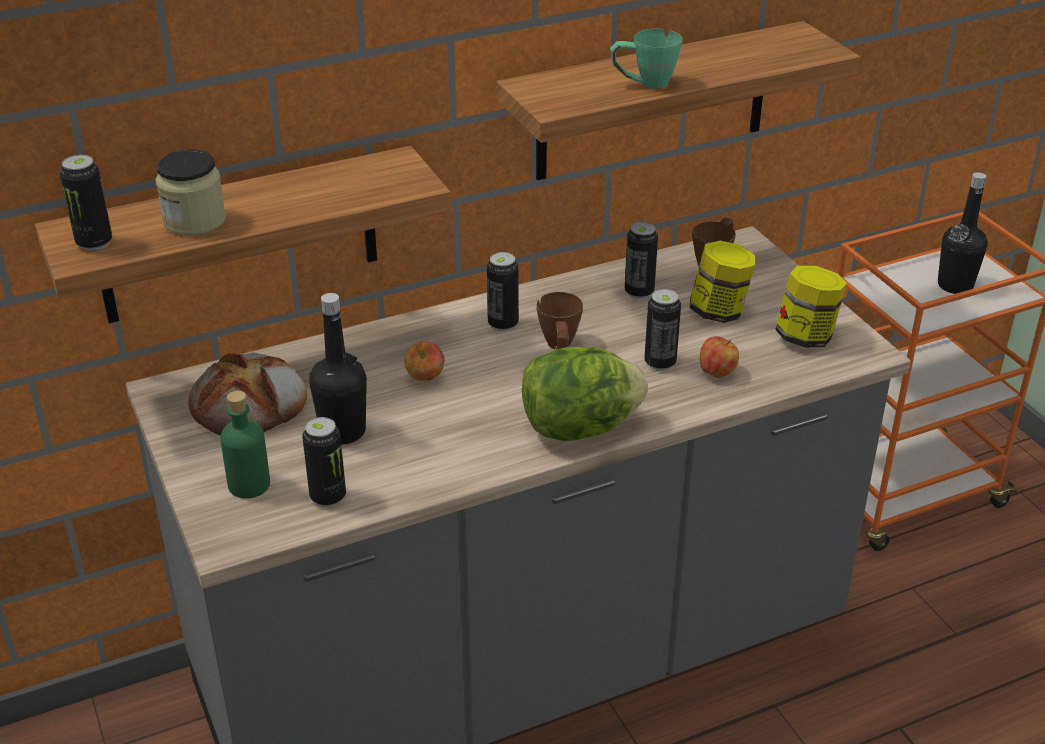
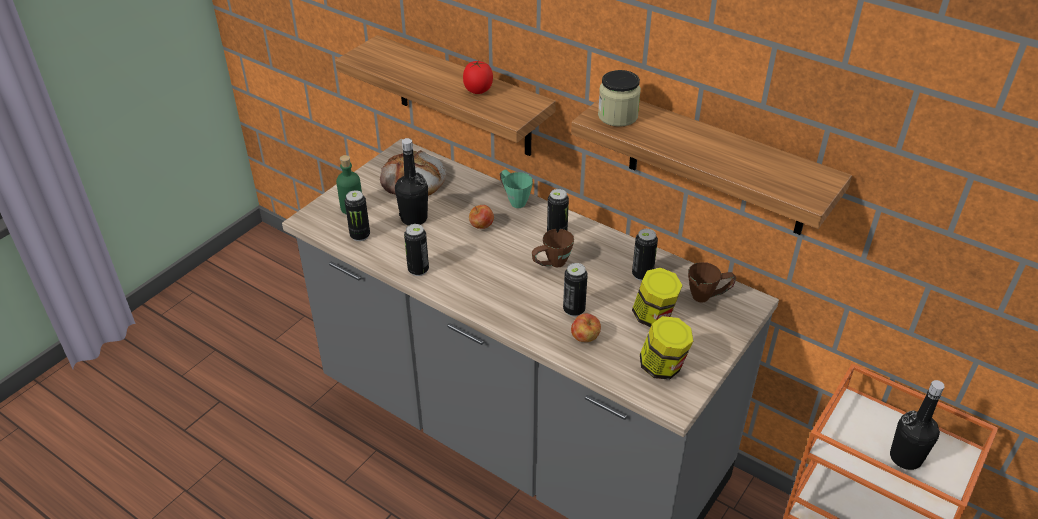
camera: 60 degrees right, 5 degrees up
can [60,155,112,251] -> can moved to [404,224,429,276]
jar [155,149,226,236] -> jar moved to [598,70,641,127]
lettuce [522,347,648,441] -> none
green mug [610,29,683,89] -> green mug moved to [500,169,533,208]
none -> tomato [463,61,493,94]

